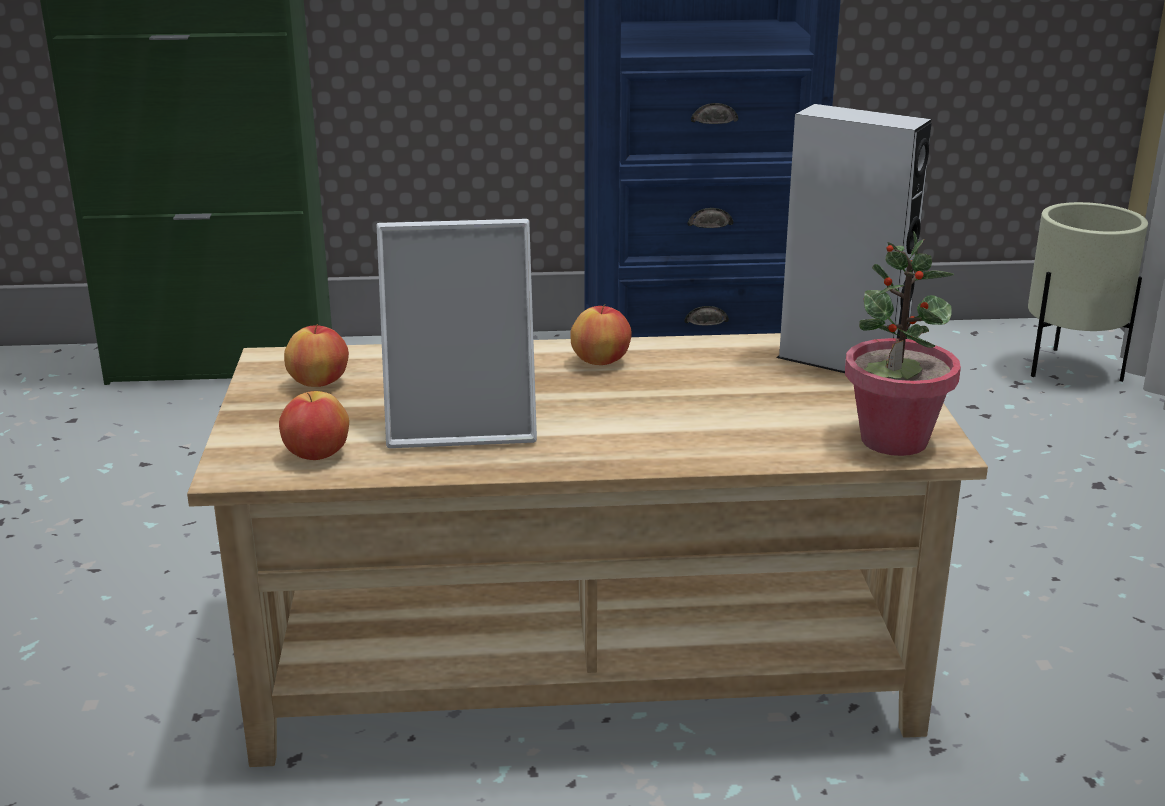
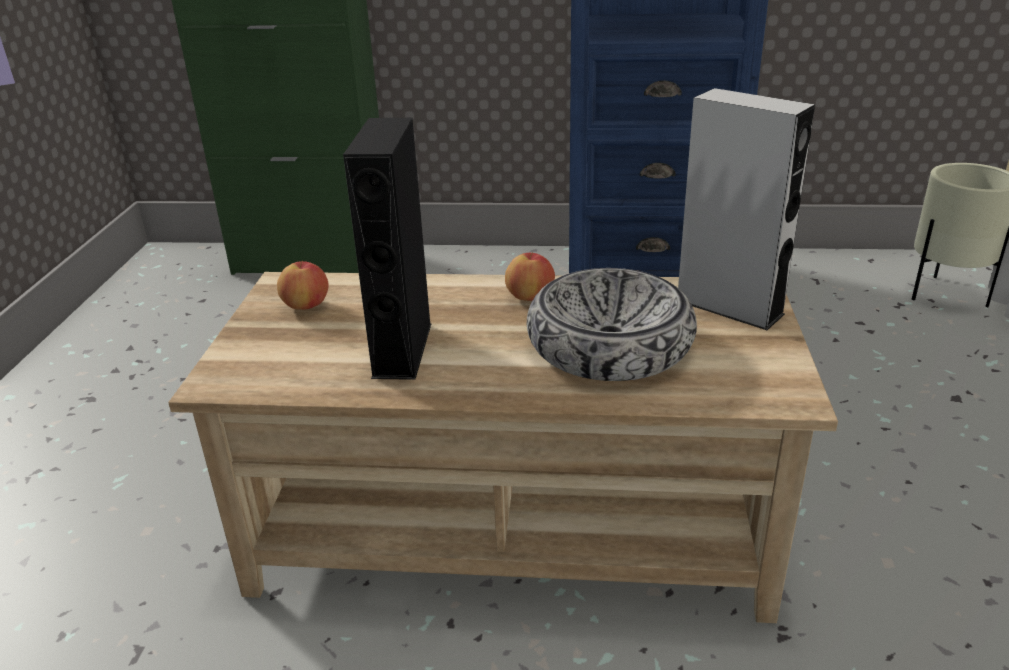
camera: 10 degrees right, 5 degrees up
apple [279,391,349,460] -> none
picture frame [377,219,537,448] -> black speaker [343,118,432,380]
potted plant [845,231,961,456] -> none
none -> bowl [527,268,697,381]

